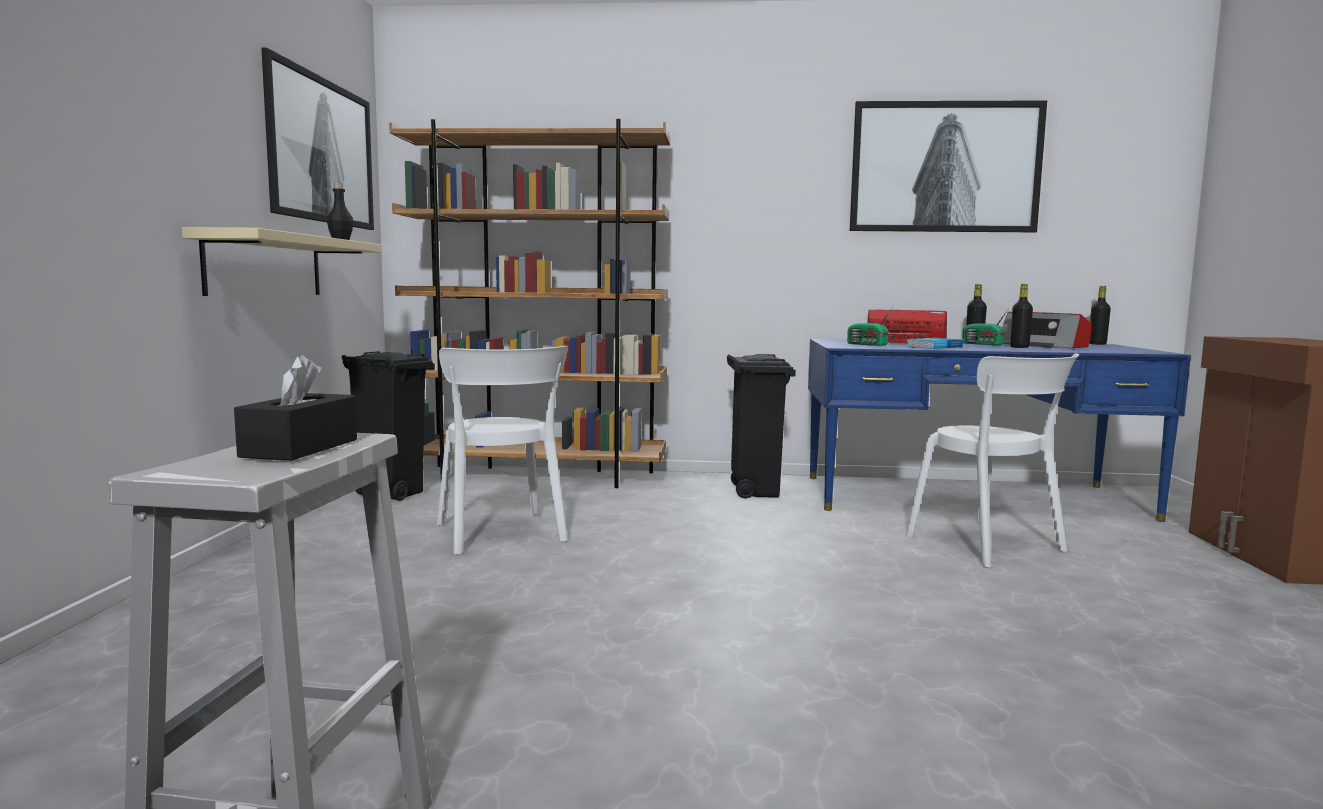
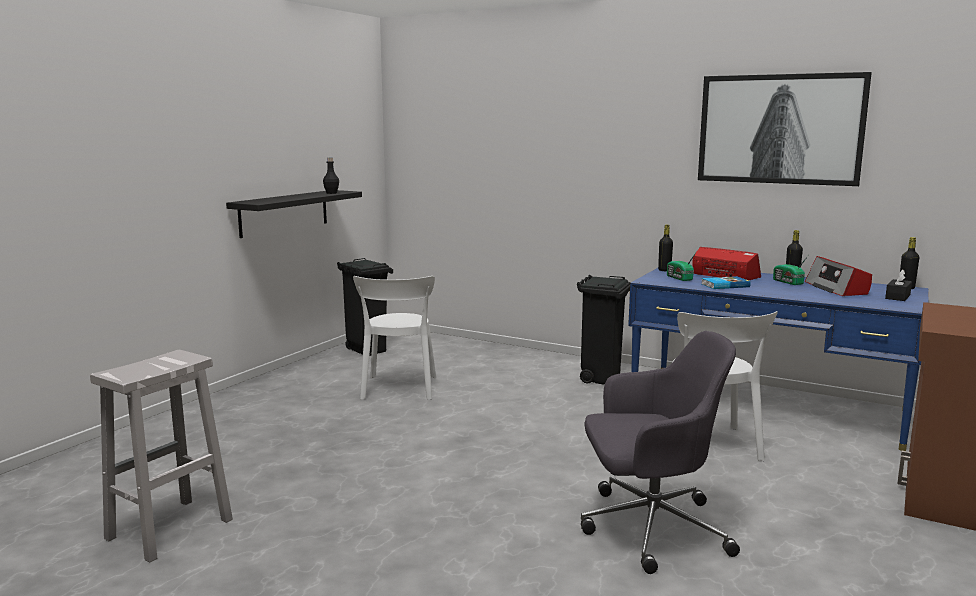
camera: 25 degrees right, 5 degrees up
beige shelf [182,227,382,296] -> black shelf [226,190,362,238]
black tissue box [234,354,357,461] -> black tissue box moved to [885,270,912,301]
picture [261,47,374,230] -> none
brown bookcase [389,119,670,488] -> none
black bottle [1010,284,1033,348] -> black bottle moved to [658,225,673,271]
none -> grey office chair [581,331,740,574]

